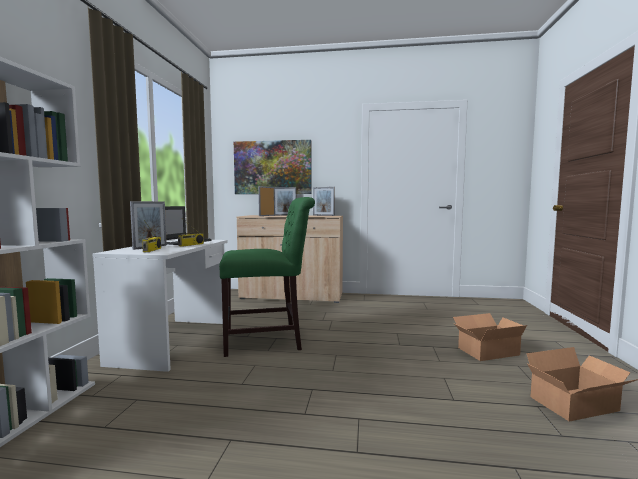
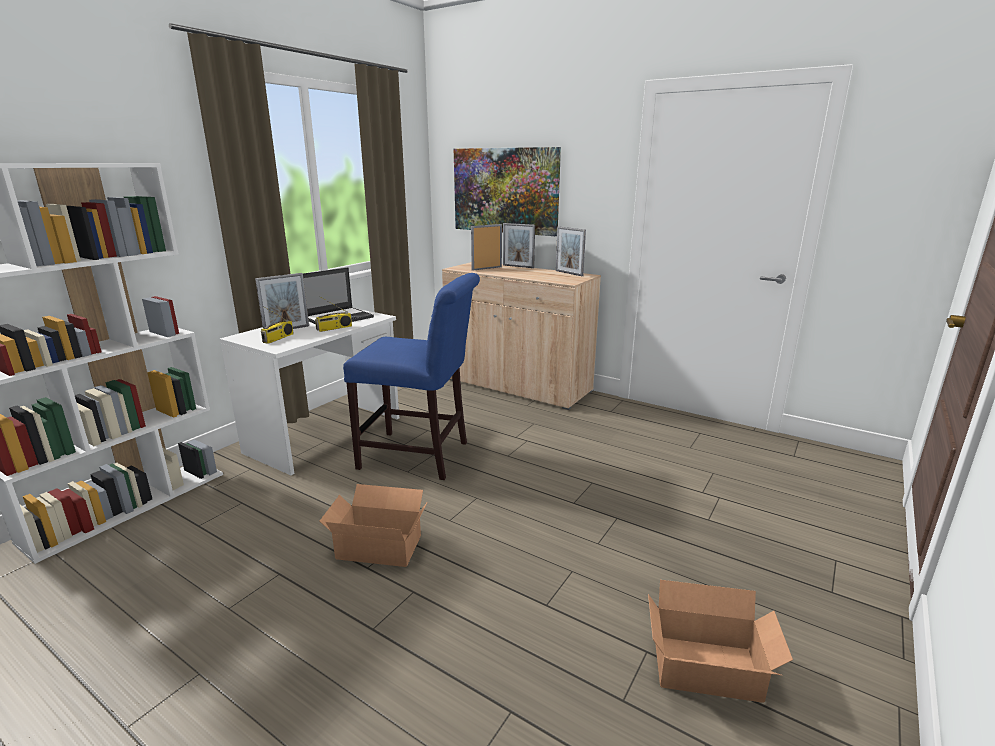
camera: 25 degrees right, 15 degrees up
green chair [219,197,315,357] -> blue chair [343,273,480,480]
cardboard box [453,313,527,361] -> cardboard box moved to [320,484,427,567]

